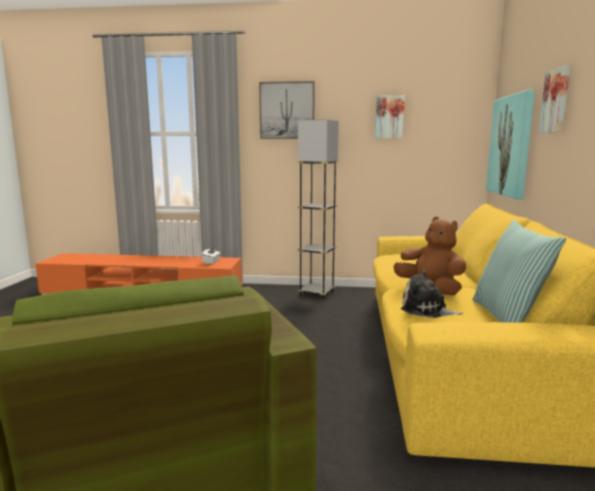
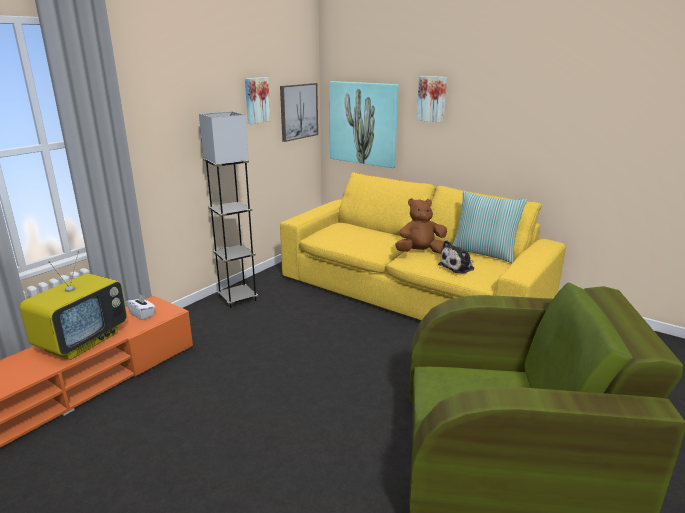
camera: 60 degrees left, 10 degrees up
picture [259,81,315,139] -> picture moved to [280,83,318,142]
none -> television [19,251,127,360]

